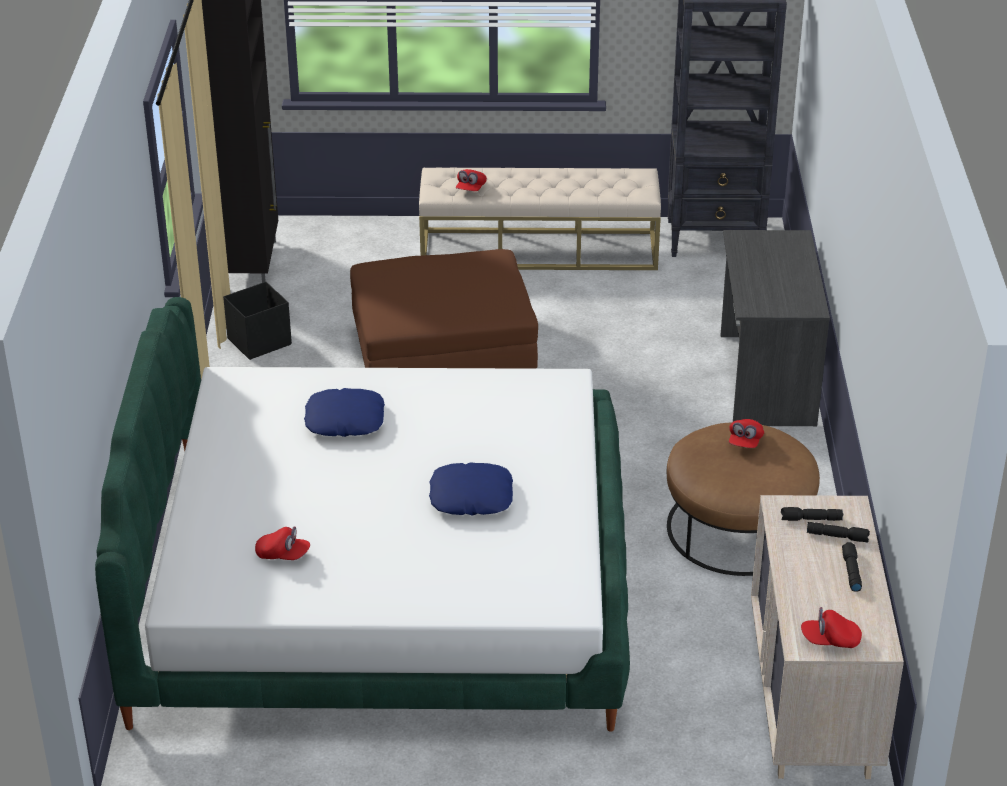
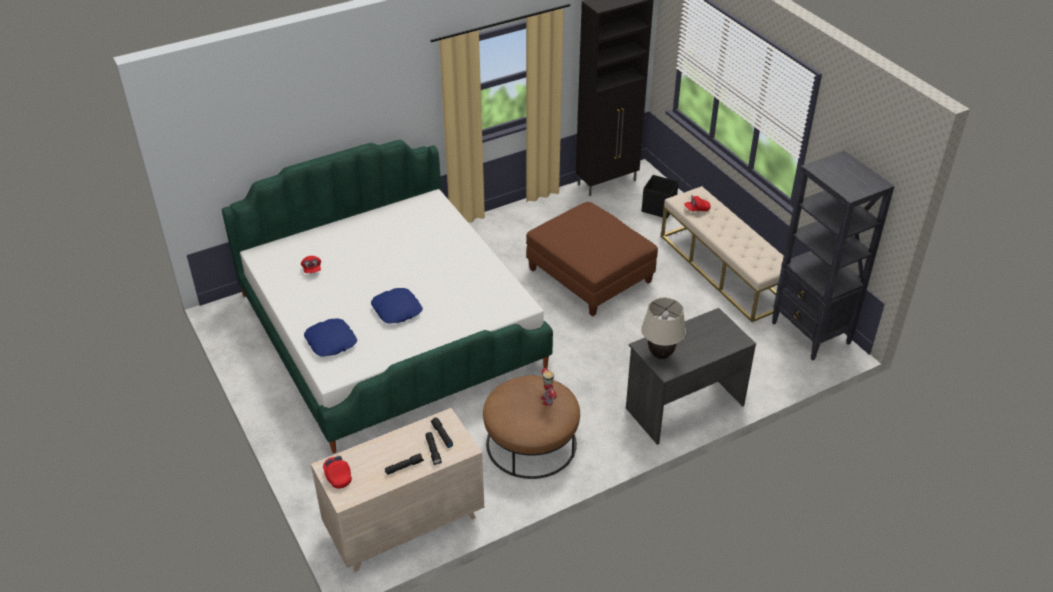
camera: 60 degrees right, 5 degrees up
black storage box [223,282,292,360] -> black storage box moved to [642,175,679,219]
blue pillow [304,388,385,437] -> blue pillow moved to [304,319,357,357]
red cap [729,419,764,448] -> toy robot [541,368,557,405]
none -> beige table lamp [641,297,686,359]

